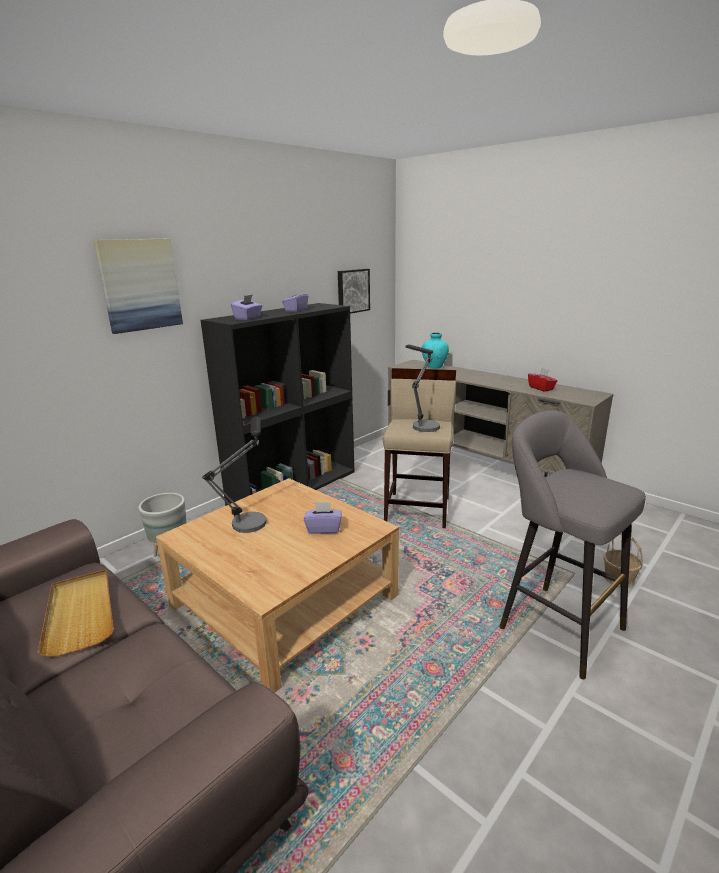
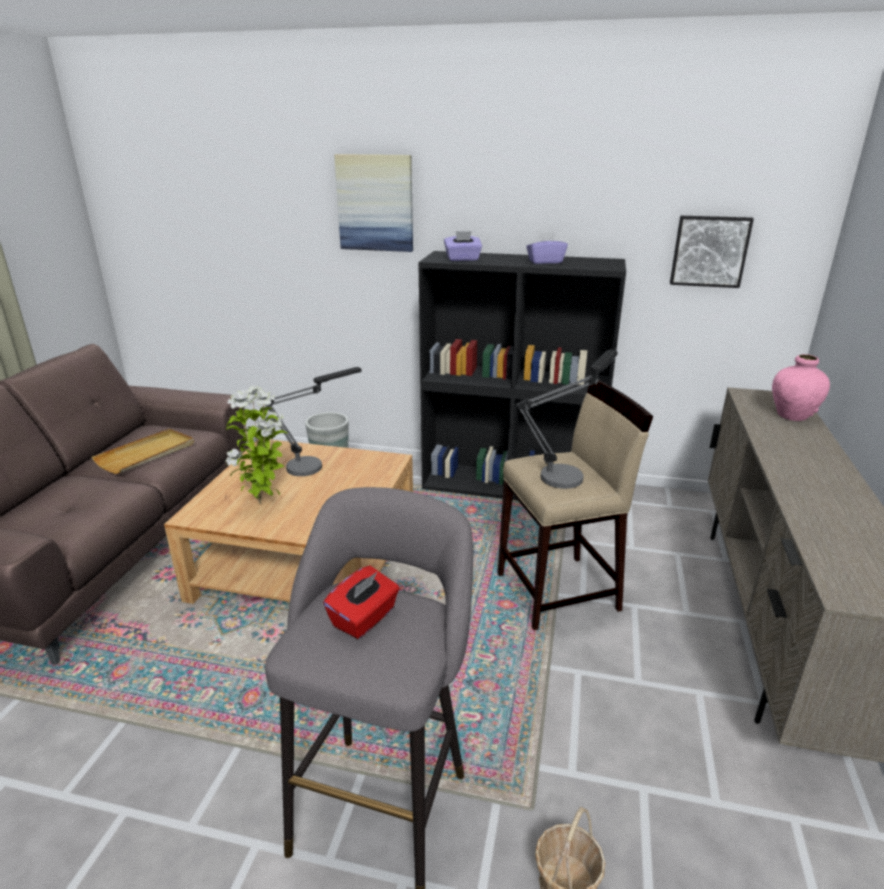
camera: 60 degrees right, 5 degrees up
purple tissue box [304,502,342,534] -> none
turquoise vase [422,332,449,369] -> pink vase [772,354,830,421]
red tissue box [528,368,557,392] -> red tissue box moved to [323,566,400,639]
none -> potted plant [225,386,288,504]

